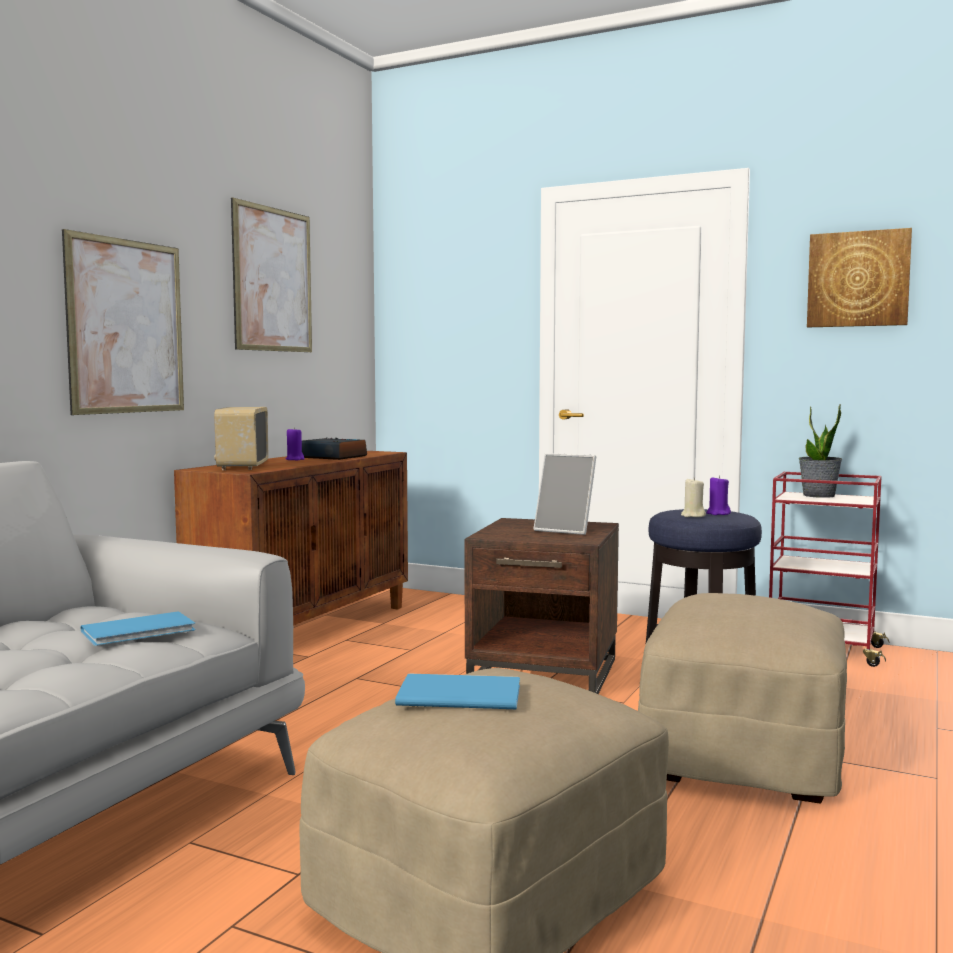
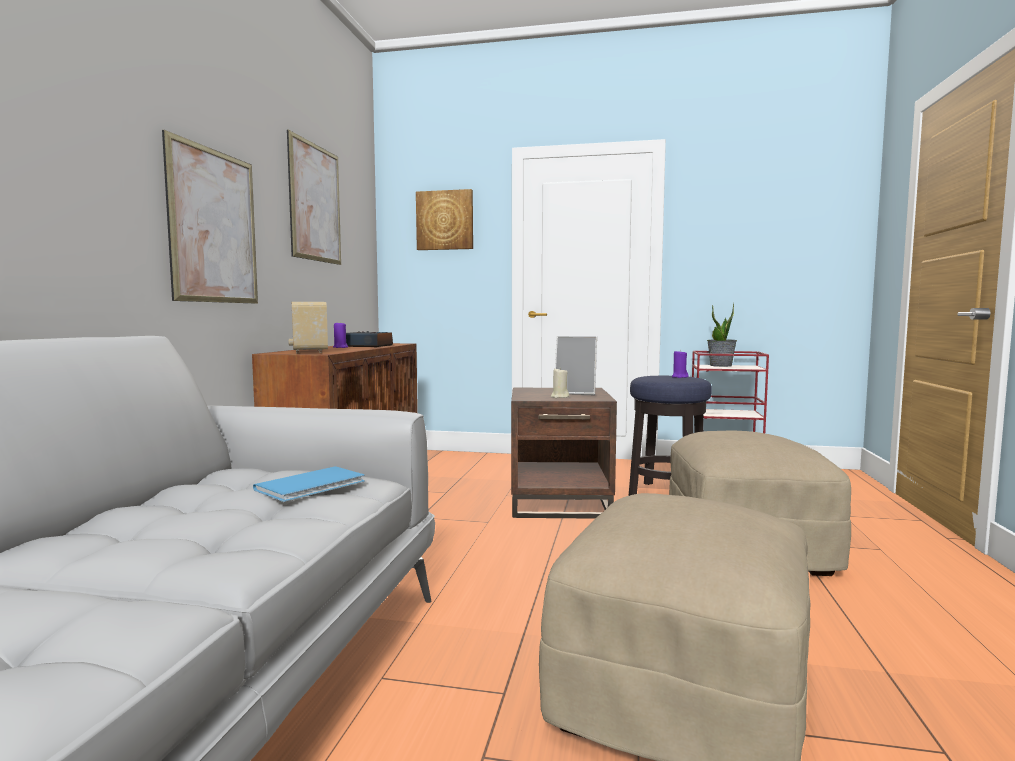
camera: 15 degrees left, 0 degrees up
blue book [395,674,520,709] -> none
beige candle [681,477,706,517] -> beige candle moved to [551,368,569,398]
picture [807,228,912,327] -> picture moved to [416,189,473,250]

